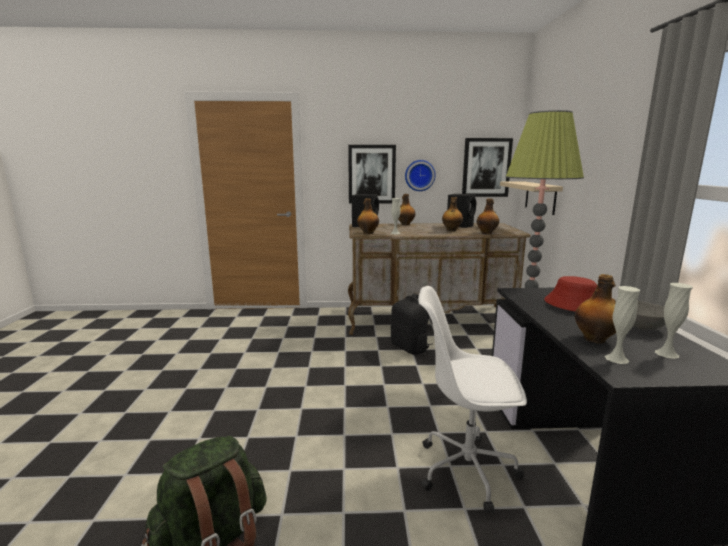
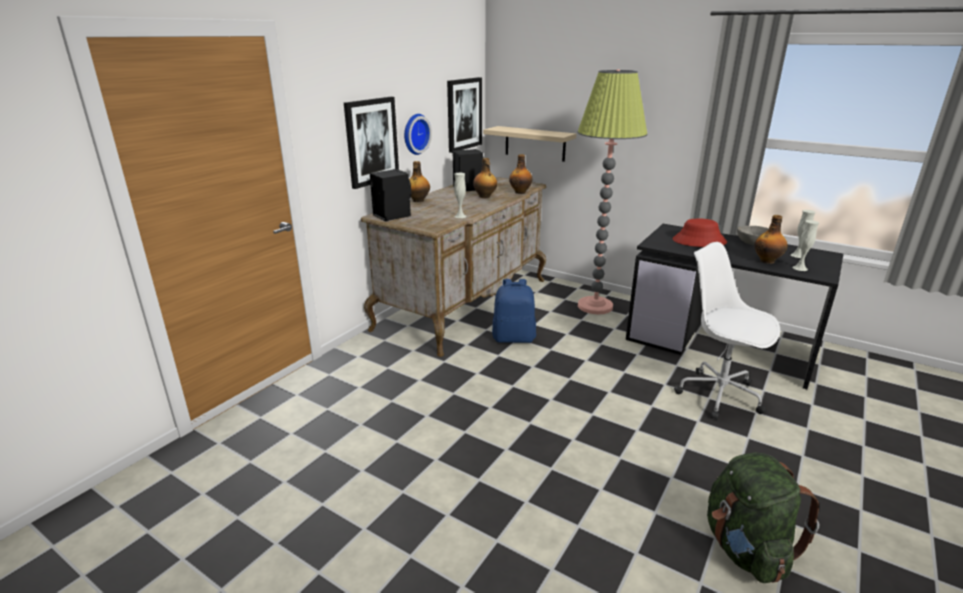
camera: 55 degrees left, 10 degrees up
bottle [357,198,379,234] -> none
black backpack [391,294,431,355] -> blue backpack [492,279,536,343]
white office chair [418,286,527,513] -> white office chair turned 90 degrees clockwise [674,242,780,420]

